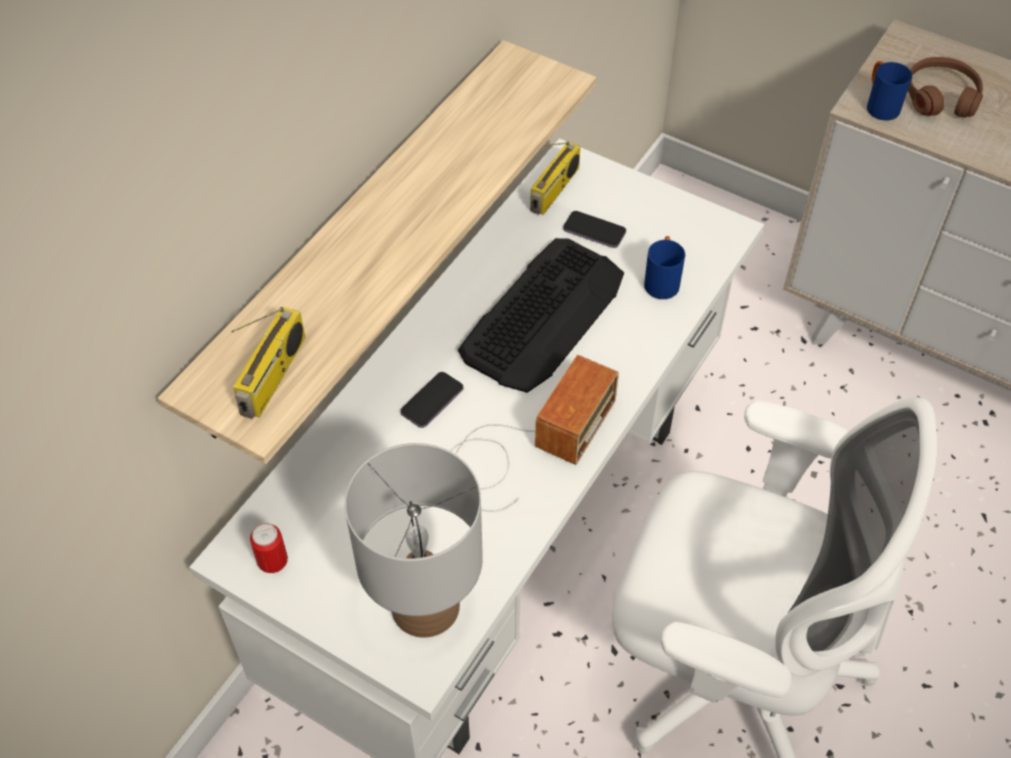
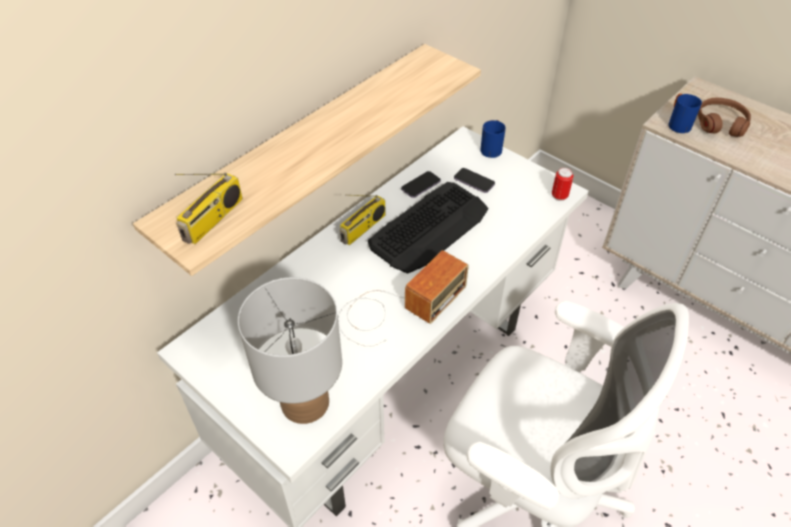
camera: 10 degrees right, 5 degrees down
can [250,523,288,573] -> can moved to [552,168,573,201]
phone [400,372,463,428] -> phone moved to [401,171,441,198]
radio [530,141,580,215] -> radio moved to [340,194,385,245]
blue mug [644,236,685,299] -> blue mug moved to [480,120,506,158]

